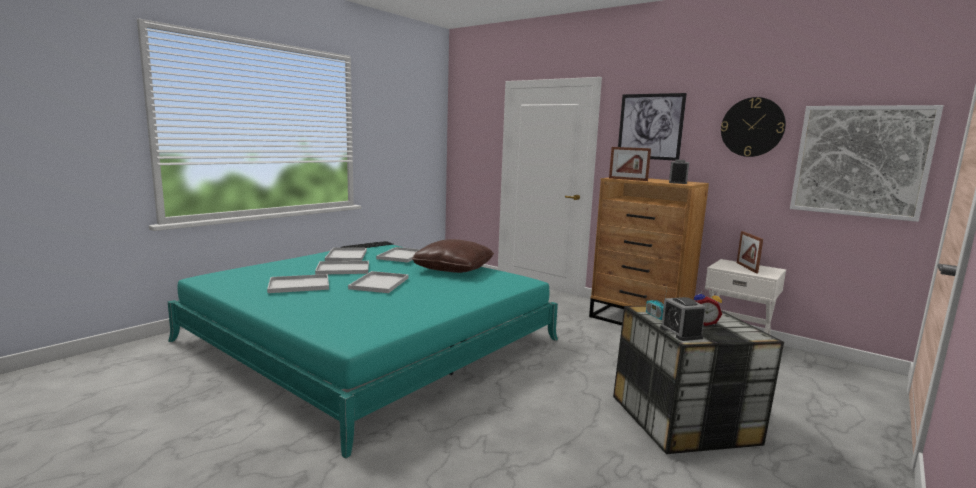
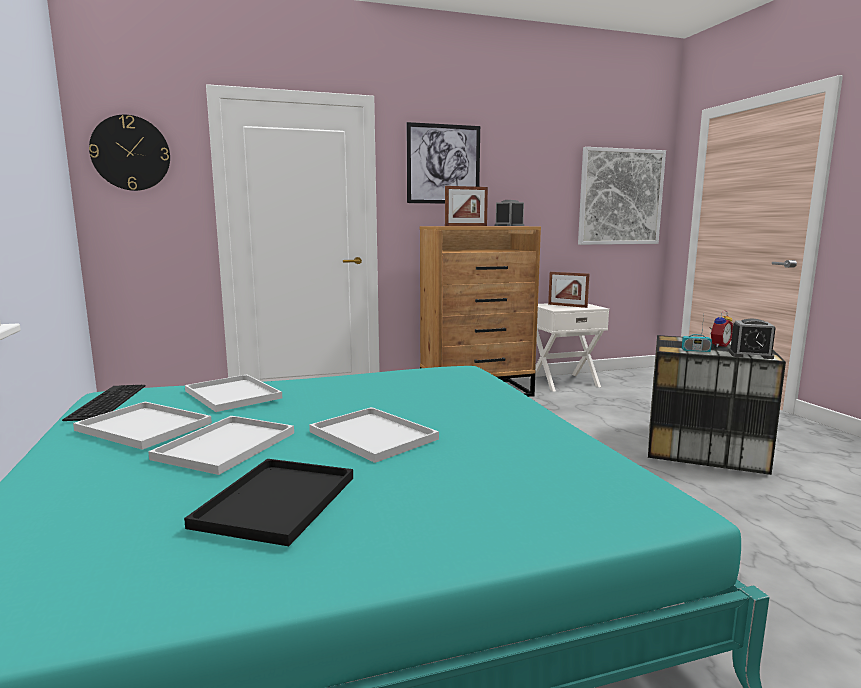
camera: 55 degrees left, 0 degrees up
white tray [267,274,329,293] -> black tray [184,459,353,546]
brown pillow [412,239,494,273] -> none
wall clock [721,97,786,157] -> wall clock moved to [89,115,170,191]

